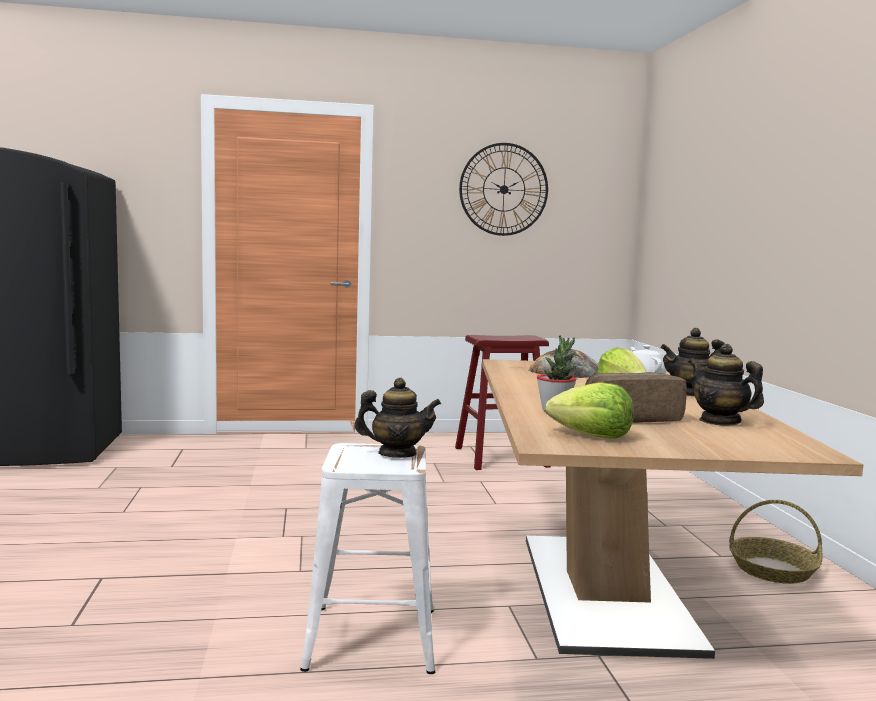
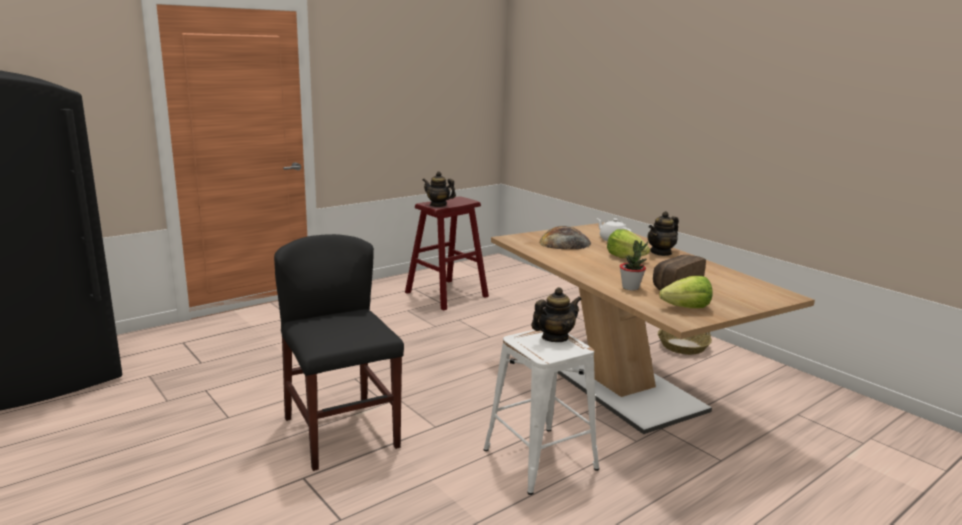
camera: 30 degrees left, 10 degrees up
wall clock [459,143,548,236] -> none
teapot [688,344,764,426] -> teapot moved to [423,171,456,207]
none -> black chair [274,234,404,471]

